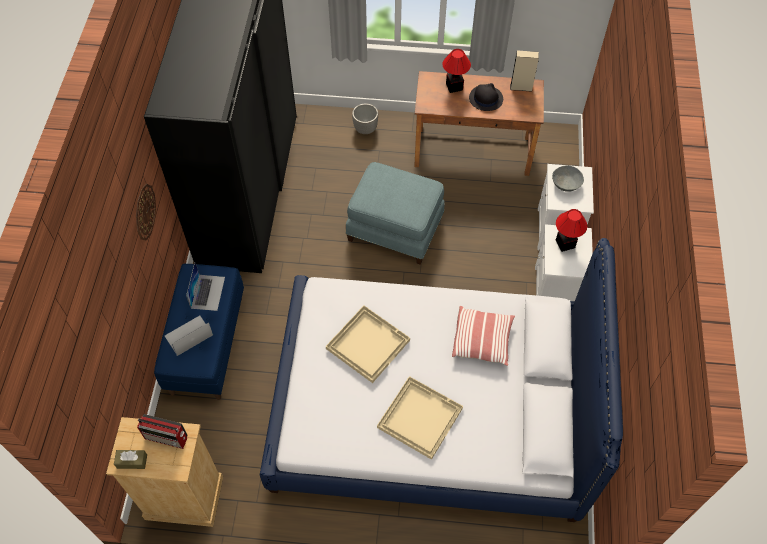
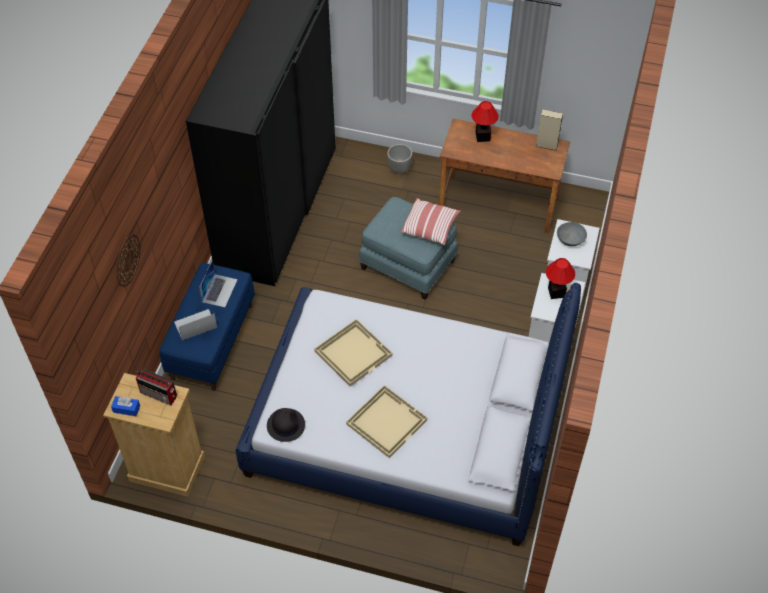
camera: 10 degrees right, 5 degrees down
brown tissue box [114,450,147,469] -> blue tissue box [111,396,140,416]
wall clock [136,184,156,241] -> wall clock moved to [116,234,141,287]
pillow [452,306,515,366] -> pillow moved to [401,198,461,245]
black hat [469,83,503,111] -> black hat moved to [267,408,305,442]

